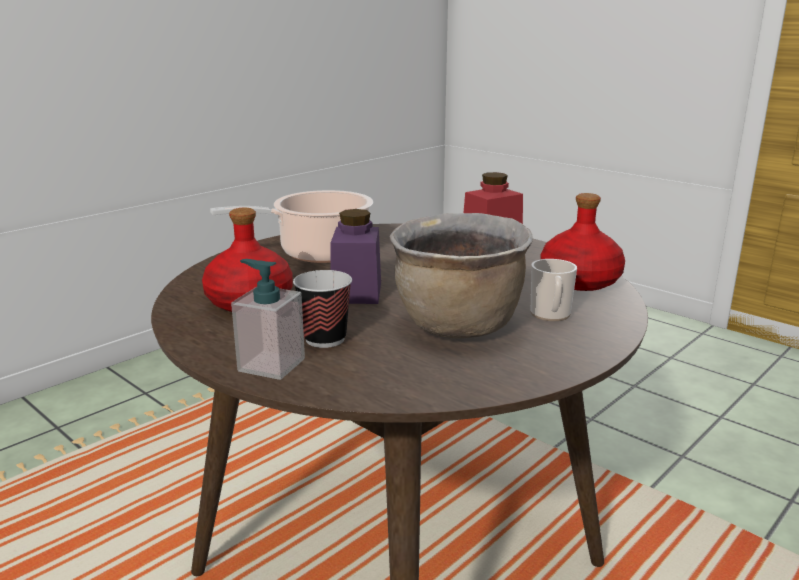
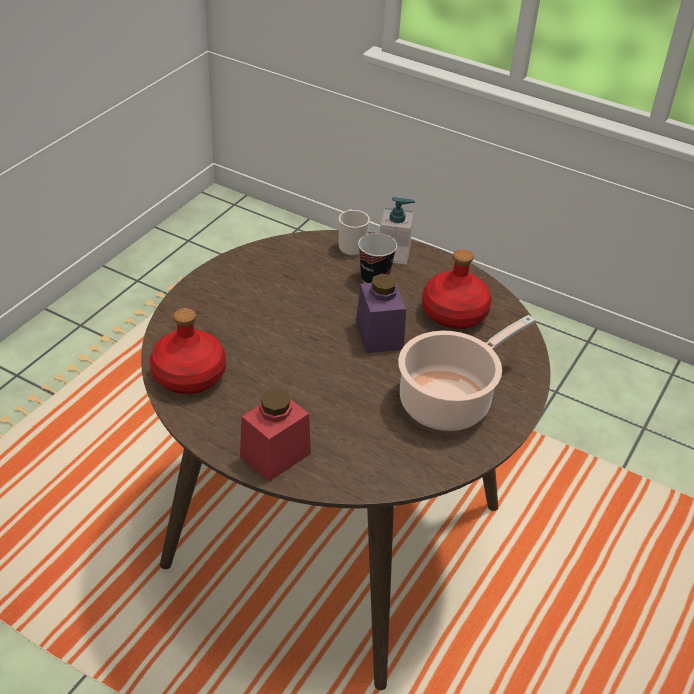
camera: 165 degrees right, 20 degrees up
brown cooking pot [390,213,533,339] -> none
mug [530,259,577,321] -> mug moved to [339,209,370,256]

